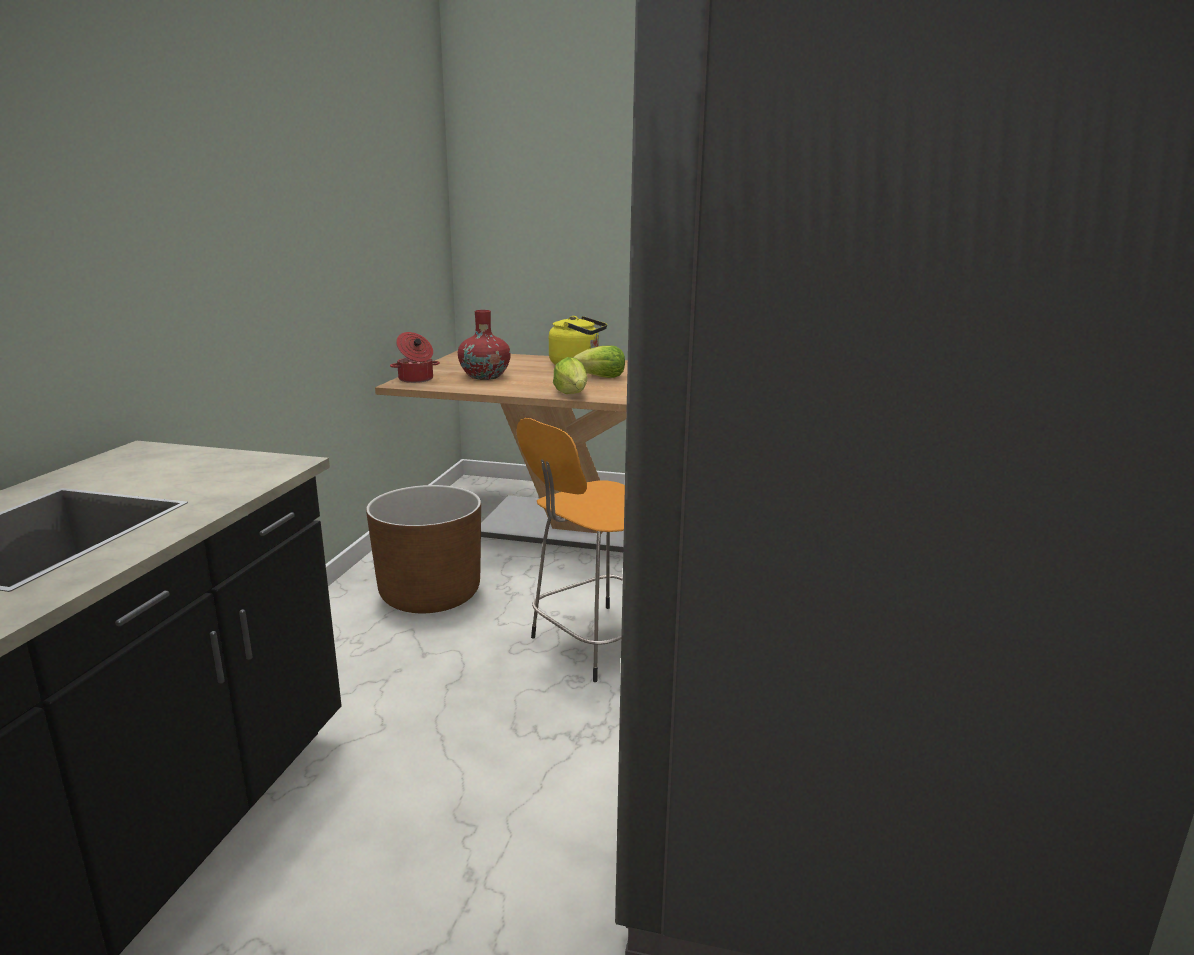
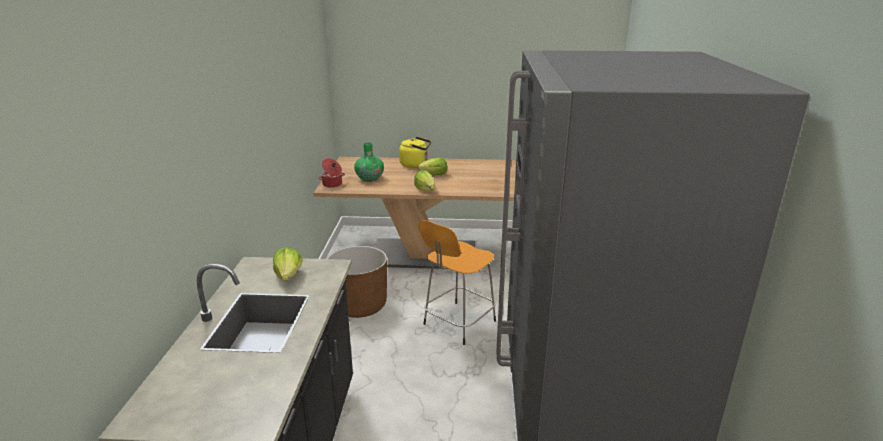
camera: 10 degrees left, 5 degrees up
red vase [458,310,511,380] -> green vase [354,142,384,182]
none -> lettuce [273,247,303,281]

